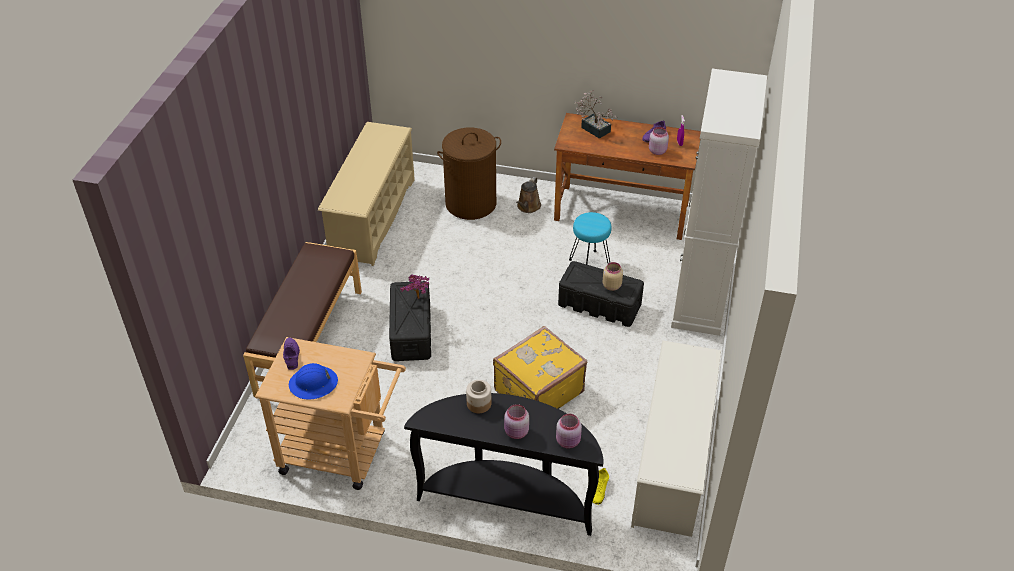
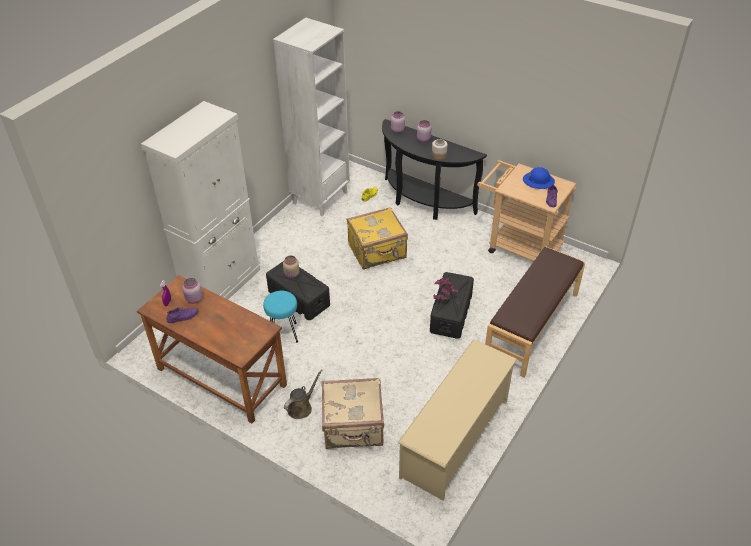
camera: 160 degrees left, 0 degrees up
brown laundry basket [437,128,501,220] -> beige suitcase [322,378,384,449]
potted plant [575,90,617,139] -> none
white shoe rack [631,341,721,537] -> white bookcase [273,18,350,216]

